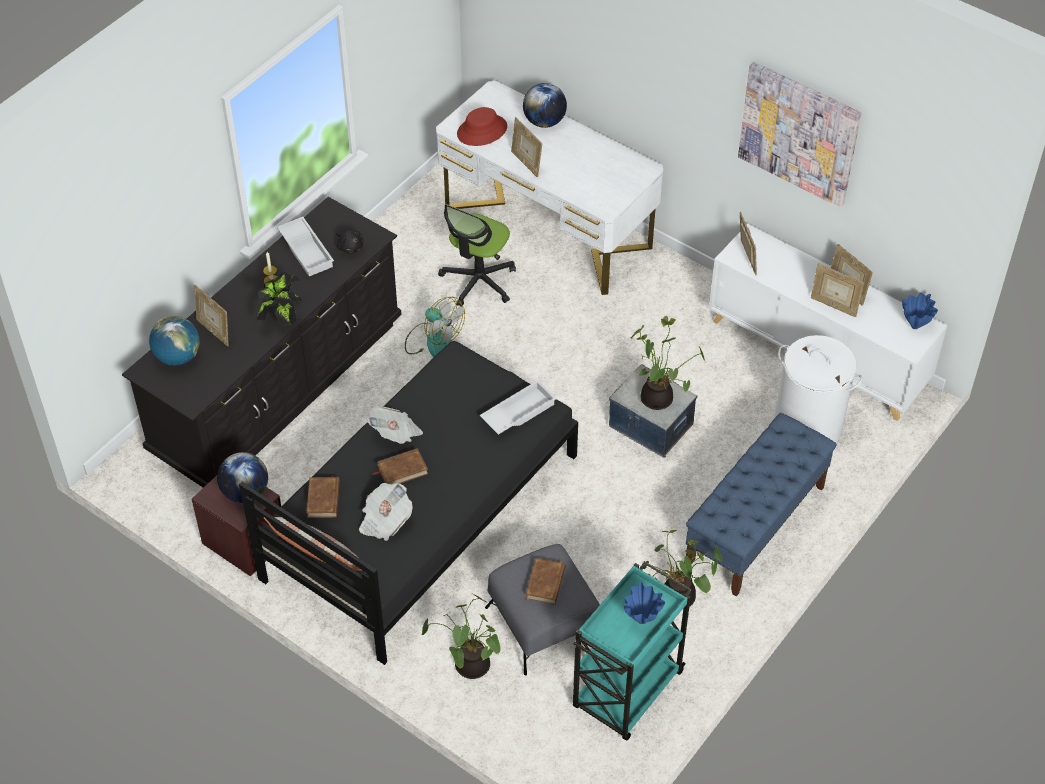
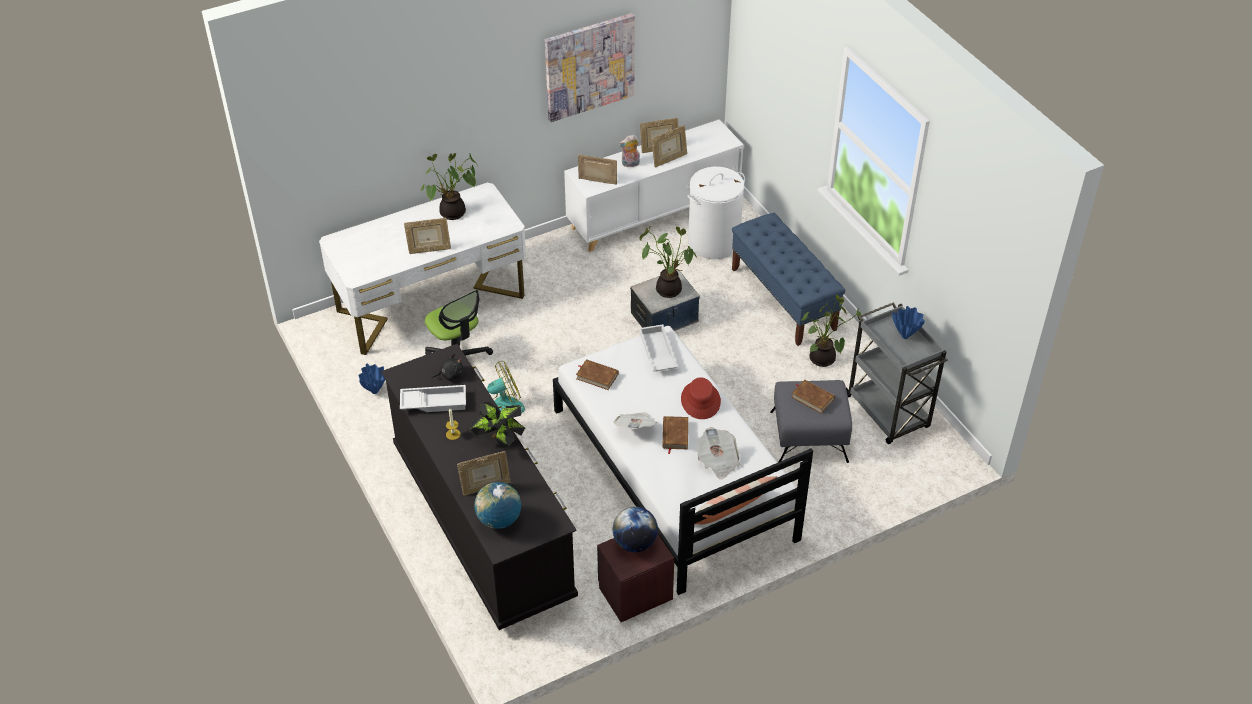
camera: 65 degrees left, 5 degrees down
black bed [239,341,578,665] -> white bed [553,326,813,595]
brown book [306,476,340,518] -> brown book moved to [576,359,619,390]
potted plant [422,594,501,679] -> potted plant moved to [421,153,478,220]
red hat [457,107,507,146] -> red hat moved to [681,377,721,419]
globe [523,83,567,128] -> none
turquoise cart [573,561,692,741] -> grey cart [846,302,948,444]
blue vase [902,293,938,329] -> blue vase moved to [358,364,385,394]
none -> plush toy [619,135,640,167]

